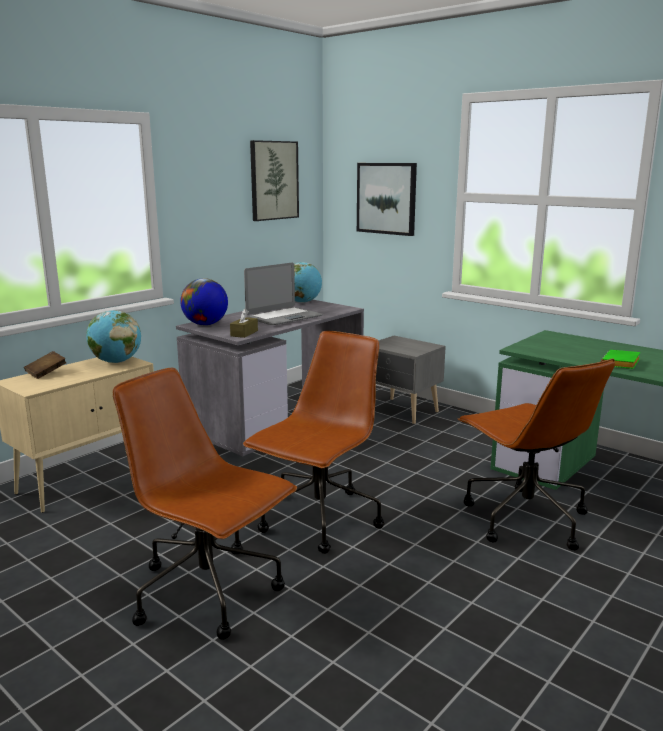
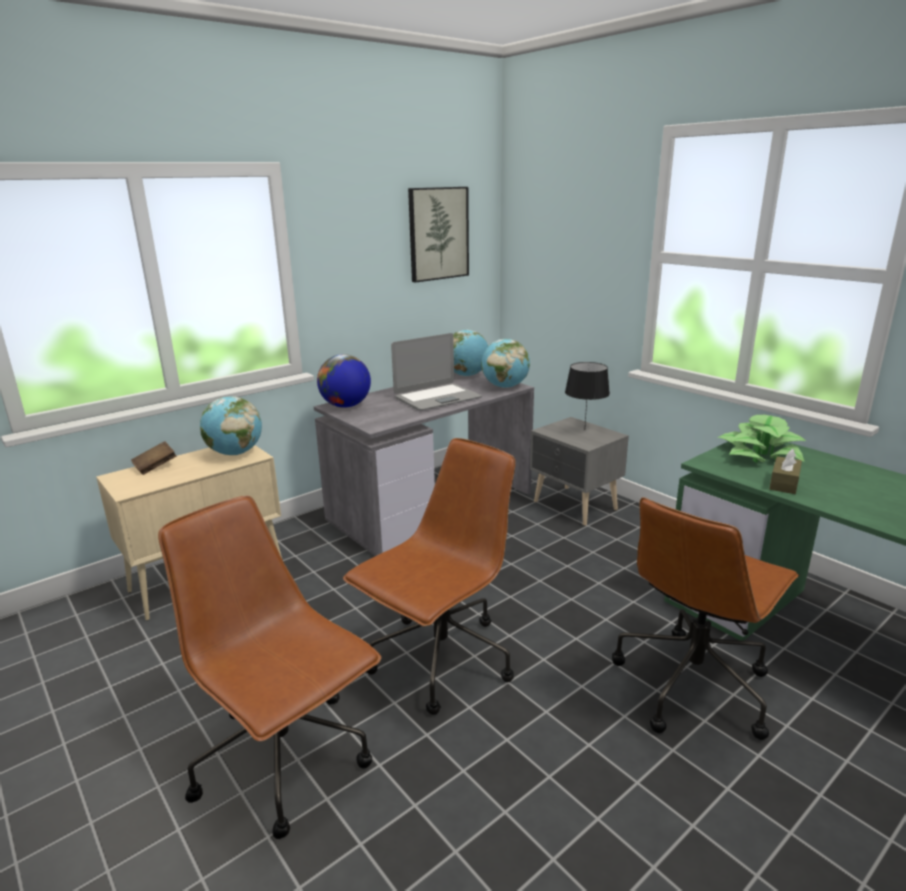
camera: 10 degrees right, 5 degrees up
brown tissue box [230,308,258,338] -> brown tissue box moved to [769,449,802,494]
picture [357,163,417,236] -> none
brown office chair [458,358,615,550] -> brown office chair turned 60 degrees clockwise [612,497,799,740]
green book [601,350,640,369] -> none
none -> globe [481,339,530,388]
none -> black table lamp [565,362,610,425]
none -> potted plant [717,415,806,462]

